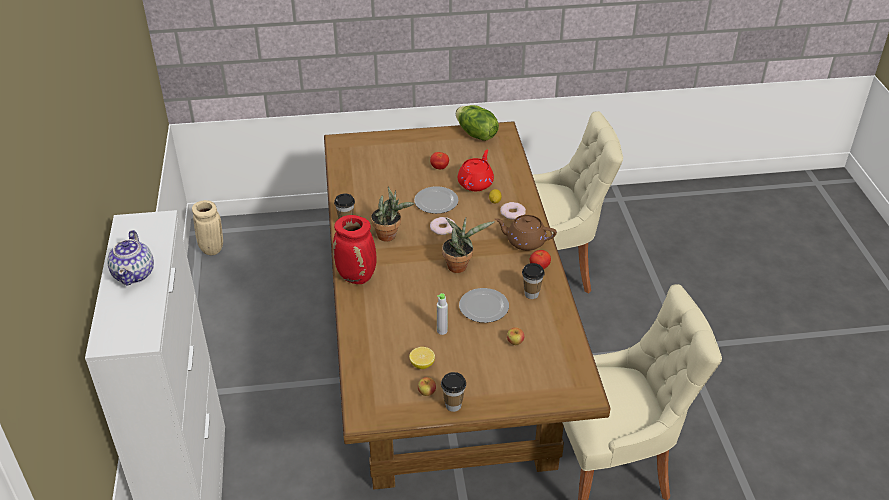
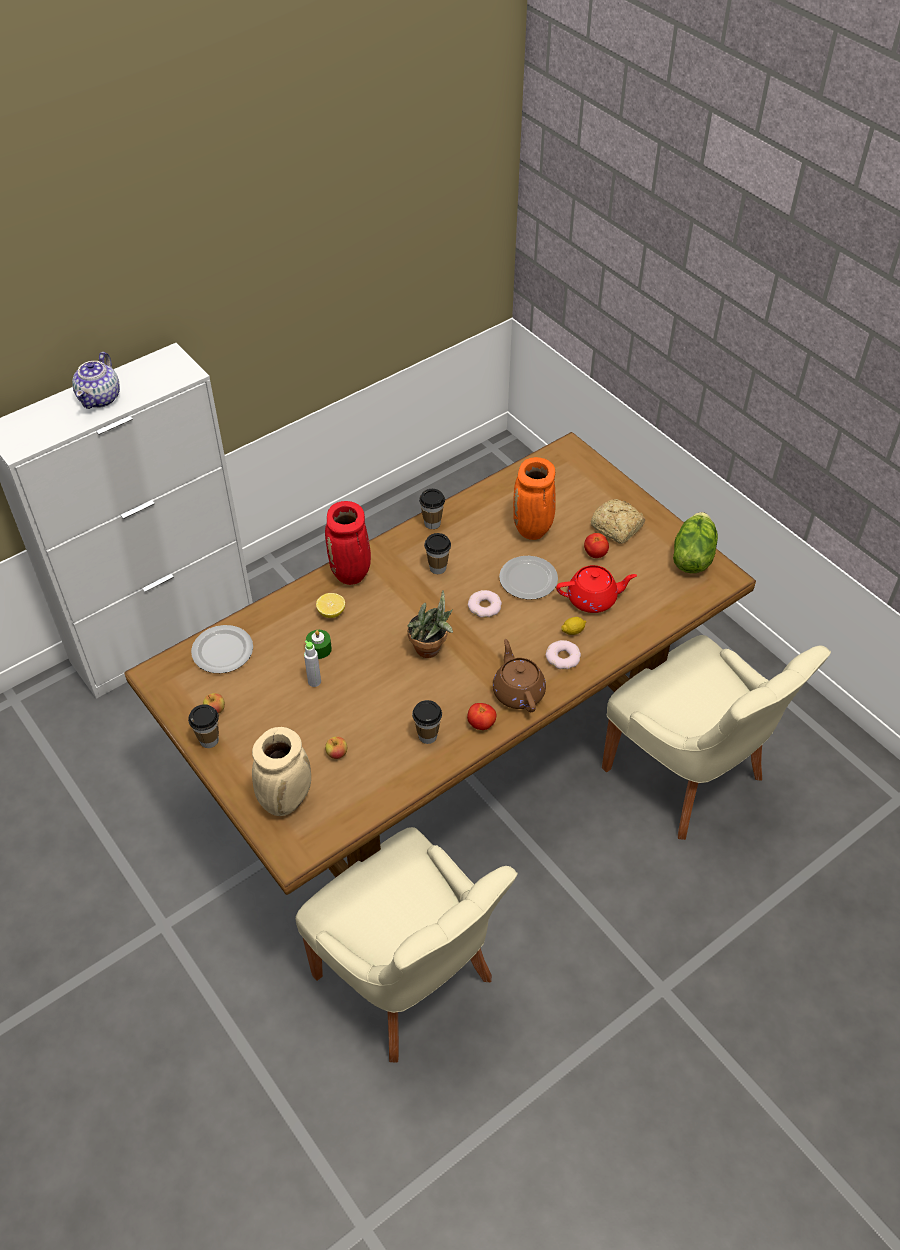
camera: 60 degrees right, 10 degrees up
teapot [107,230,154,286] -> teapot turned 45 degrees counterclockwise [72,352,120,409]
beige vase [192,200,223,255] -> beige vase moved to [252,727,311,816]
potted plant [371,187,415,242] -> cup [424,533,451,574]
lemon [409,347,435,369] -> lemon moved to [316,593,345,618]
plate [459,288,509,323] -> plate moved to [191,625,253,673]
none -> green candle [306,630,332,659]
none -> orange vase [513,457,556,540]
none -> bread [591,499,645,544]

